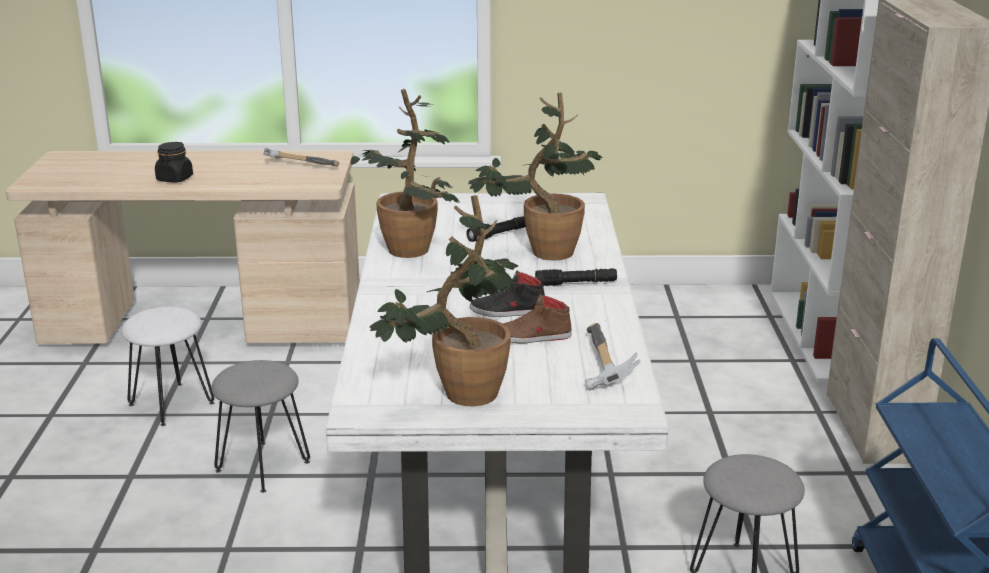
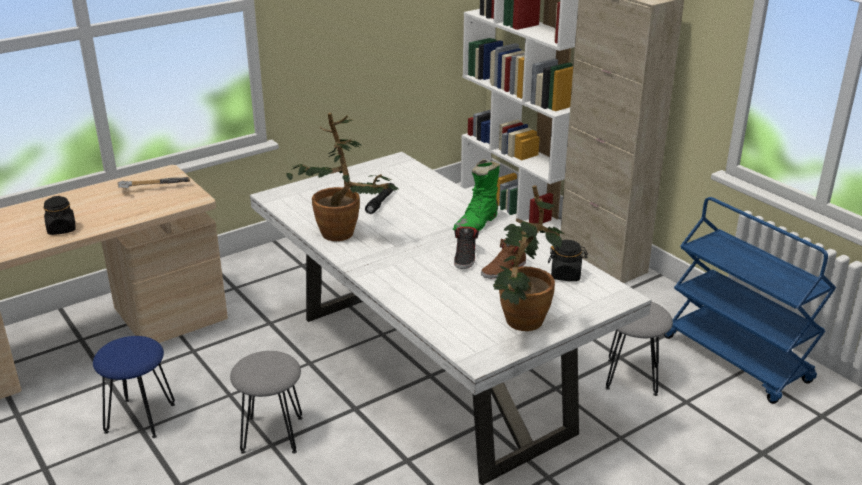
camera: 35 degrees left, 5 degrees up
white stool [121,307,215,426] -> blue stool [93,336,175,438]
potted plant [468,93,603,261] -> none
black shoe [470,271,545,317] -> black shoe turned 45 degrees counterclockwise [454,226,479,269]
black flashlight [535,268,617,286] -> green boot [453,159,500,231]
hammer [585,323,641,390] -> black jar [548,240,588,281]

